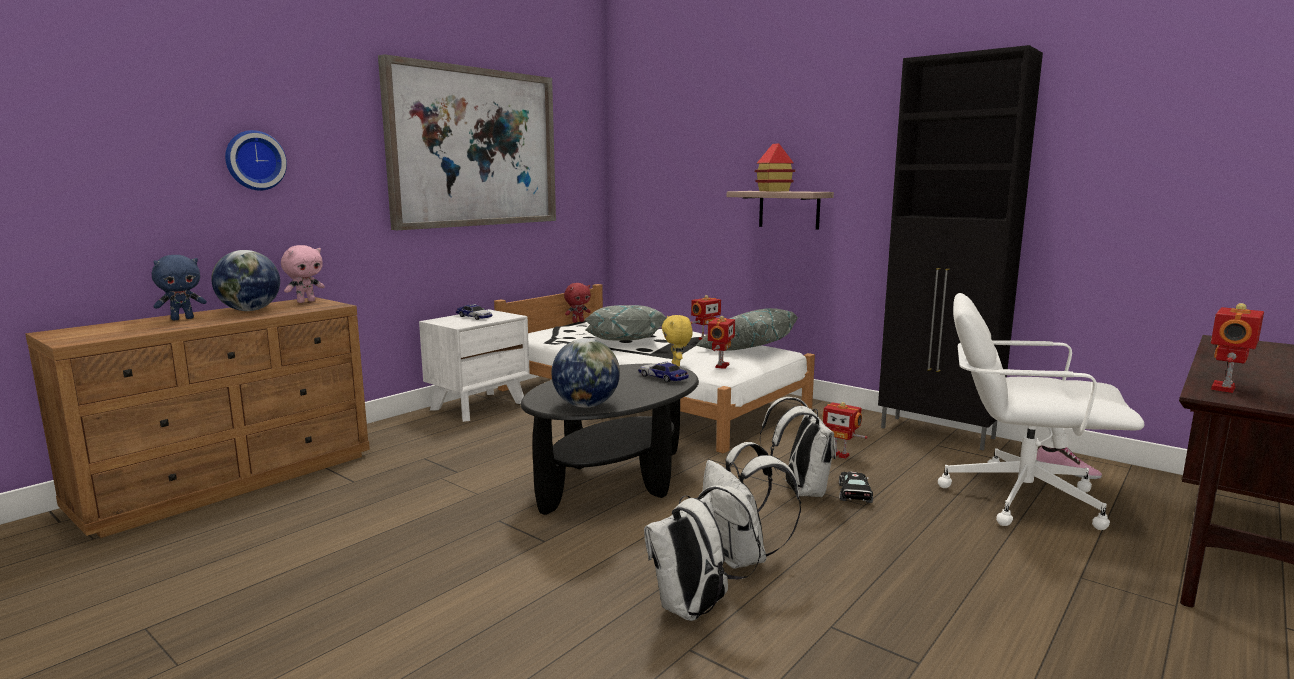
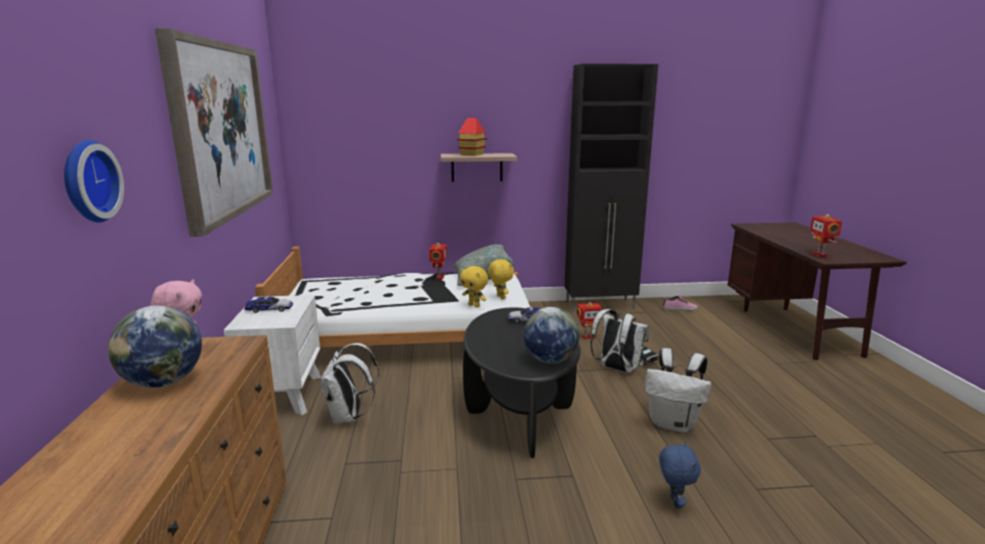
camera: 45 degrees left, 5 degrees up
blue plush toy [152,255,207,320] -> blue plush toy moved to [659,442,701,508]
red plush toy [564,283,591,323] -> none
grey pillow [585,305,667,340] -> none
white backpack [644,485,761,621] -> white backpack moved to [321,343,379,423]
toy robot [708,316,735,369] -> yellow plush toy [488,259,514,300]
white office chair [938,293,1145,530] -> none

